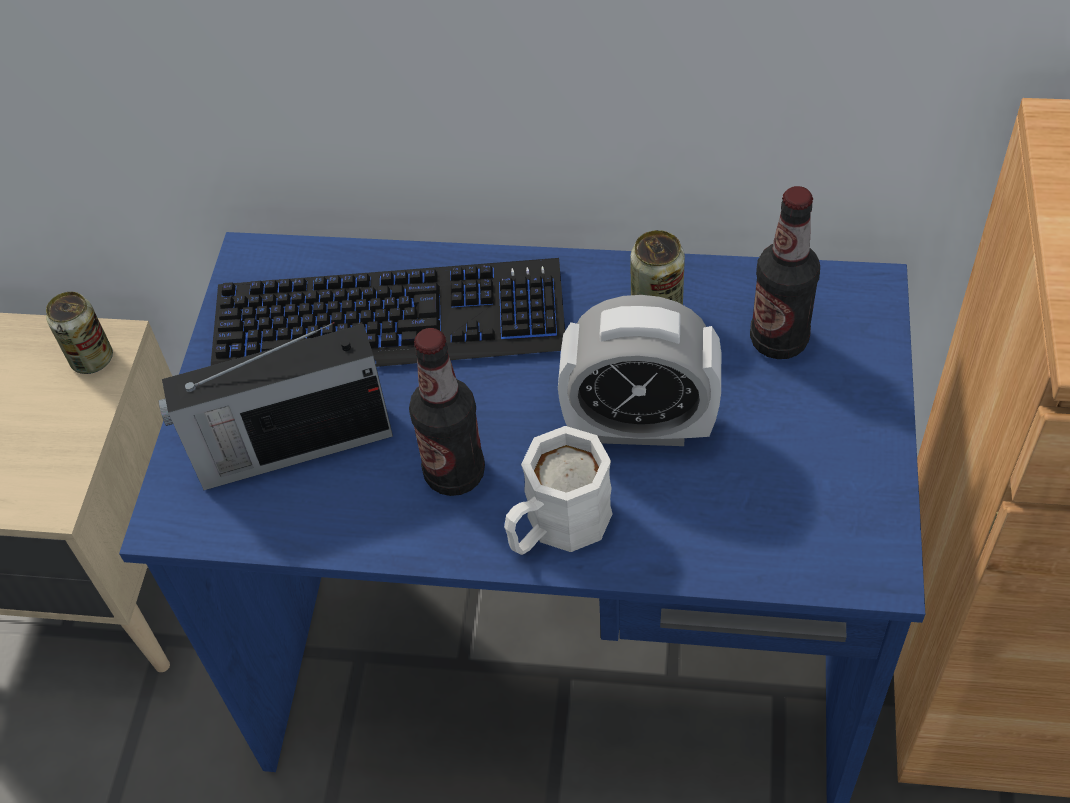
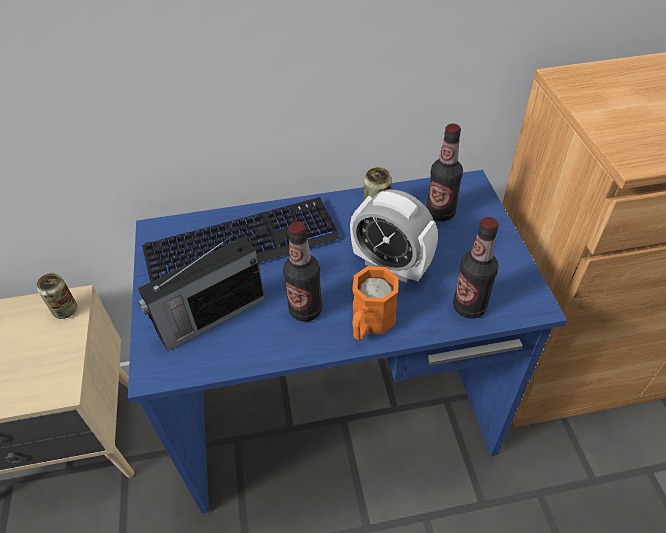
camera: 20 degrees left, 5 degrees down
white mug [504,426,613,555] -> orange mug [352,266,399,340]
alarm clock [558,295,721,446] -> alarm clock turned 45 degrees clockwise [350,190,438,283]
none -> bottle [453,217,499,319]

